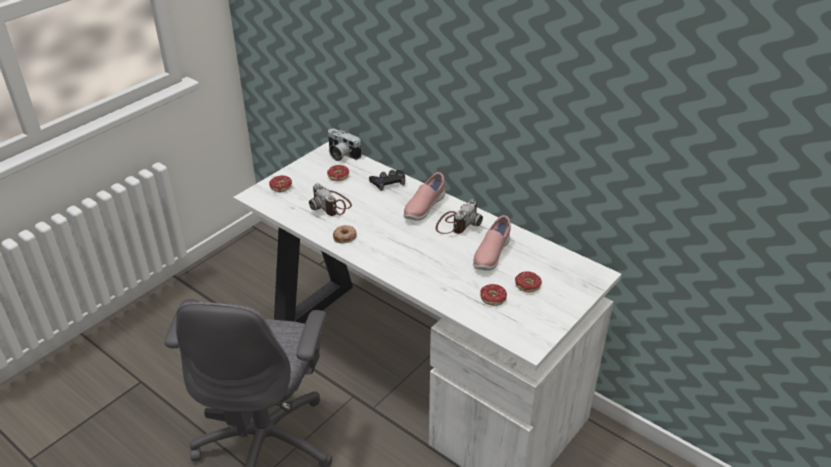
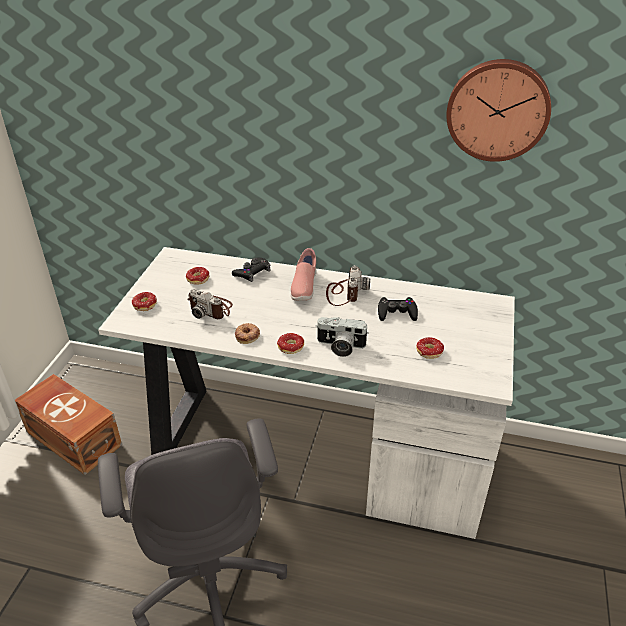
camera: 25 degrees left, 0 degrees up
camera [328,129,361,161] -> camera moved to [316,317,369,357]
pink shoe [473,215,511,271] -> black game controller [378,297,418,321]
donut [515,272,542,292] -> donut moved to [277,333,304,354]
none -> brown storage box [15,374,122,475]
none -> wall clock [446,59,551,162]

